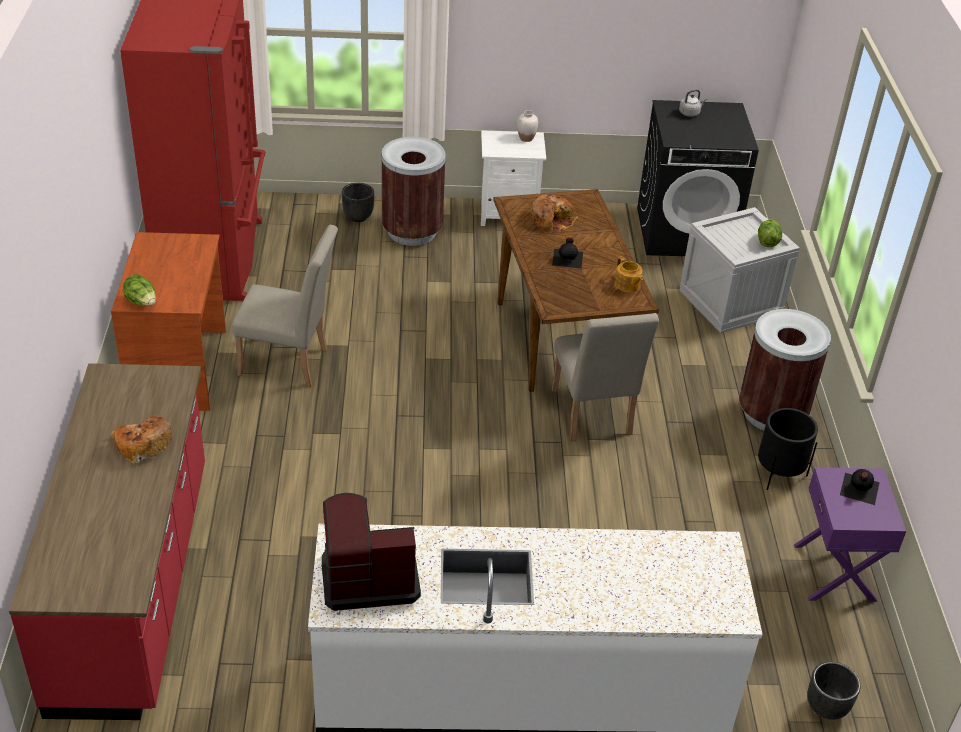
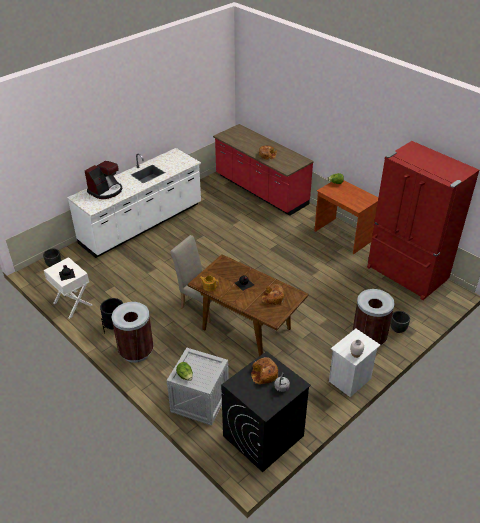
camera: 140 degrees right, 0 degrees up
beige chair [232,225,338,387] -> none
coffee machine [322,493,421,611] -> coffee machine moved to [85,161,123,199]
purple nightstand [794,467,906,602] -> white nightstand [44,257,93,319]
none -> bread [251,357,279,385]

